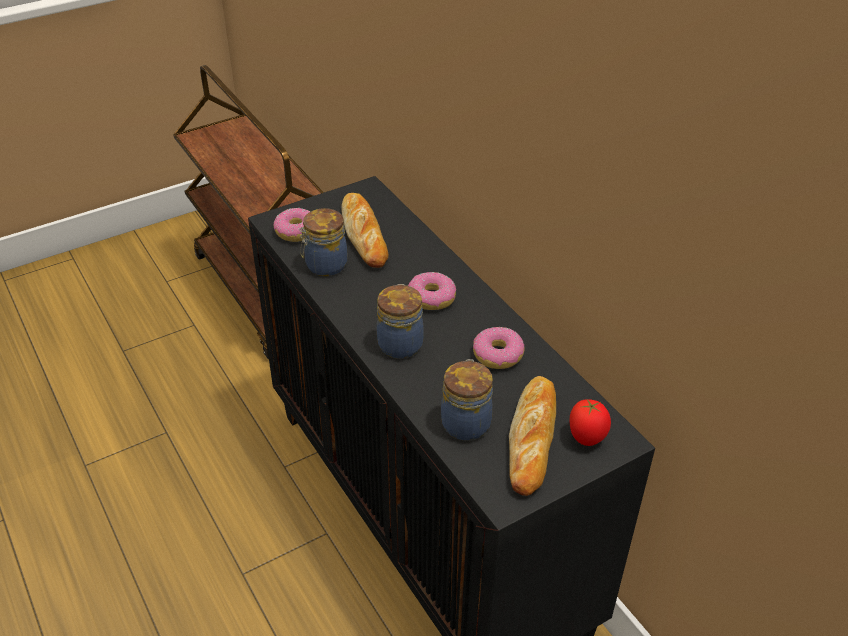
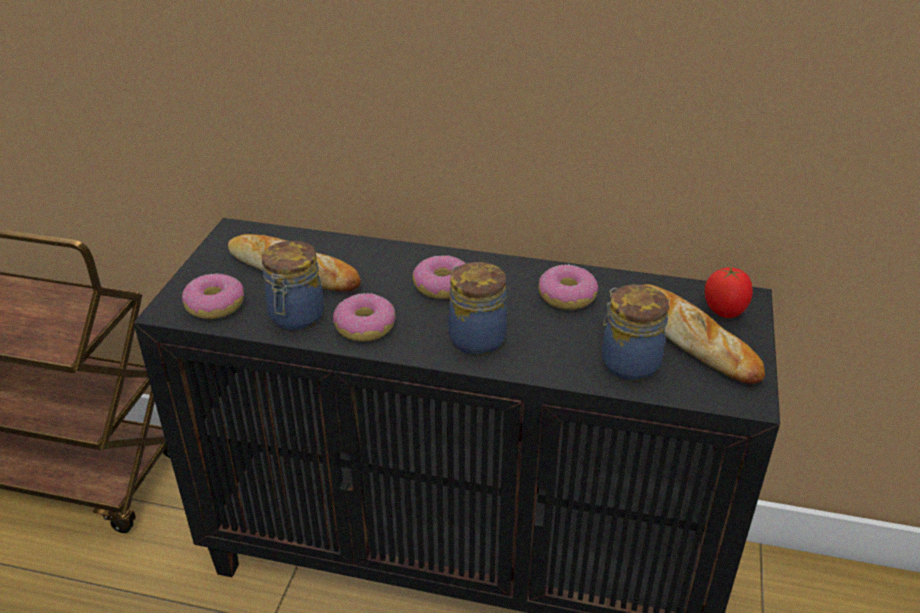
camera: 45 degrees left, 5 degrees down
none -> donut [333,293,395,341]

